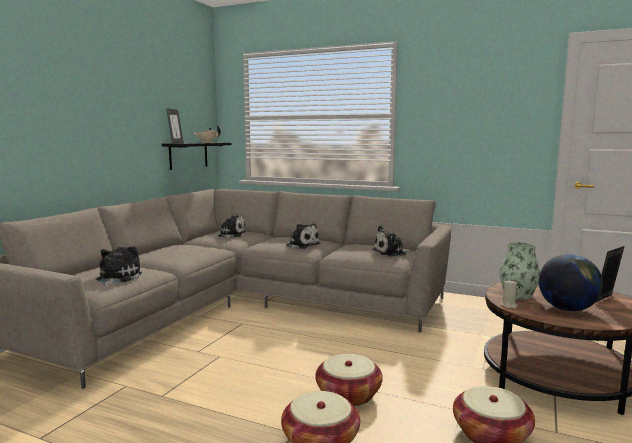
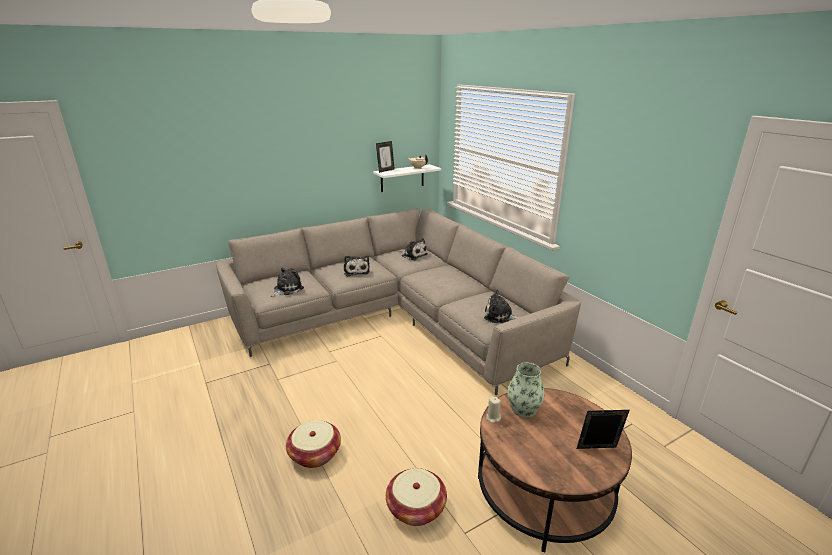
camera: 35 degrees right, 15 degrees up
black shelf [162,142,231,170] -> white shelf [373,164,442,192]
plush toy [283,223,320,249] -> plush toy moved to [344,256,370,277]
basket [315,354,383,406] -> none
globe [539,254,603,311] -> none

